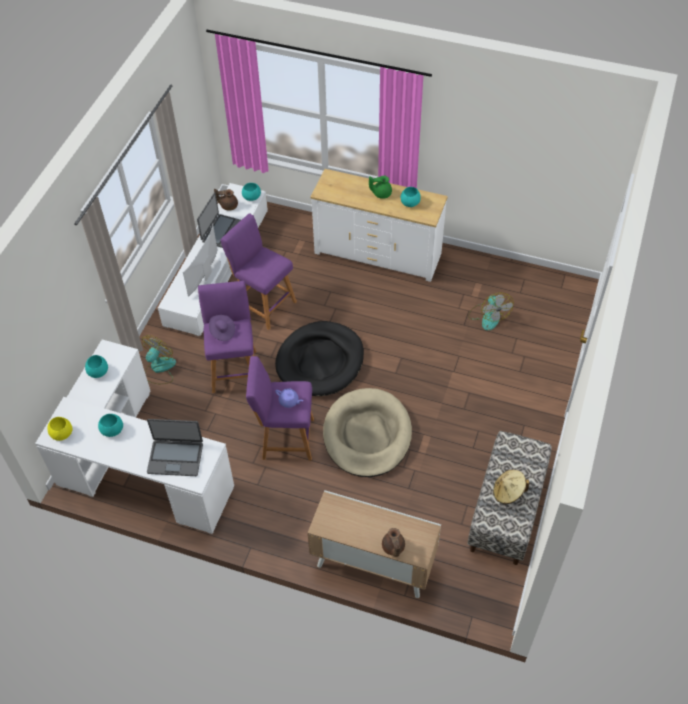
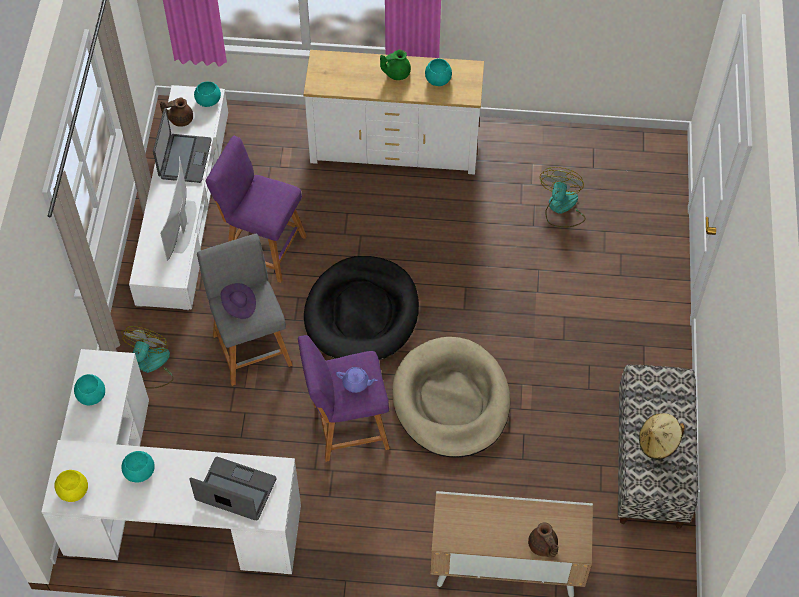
camera: 15 degrees left, 5 degrees up
laptop [147,419,203,476] -> laptop turned 150 degrees counterclockwise [189,457,276,520]
purple stool [198,281,256,393] -> grey stool [197,234,292,386]
fan [468,293,513,331] -> fan turned 135 degrees counterclockwise [540,167,586,227]

